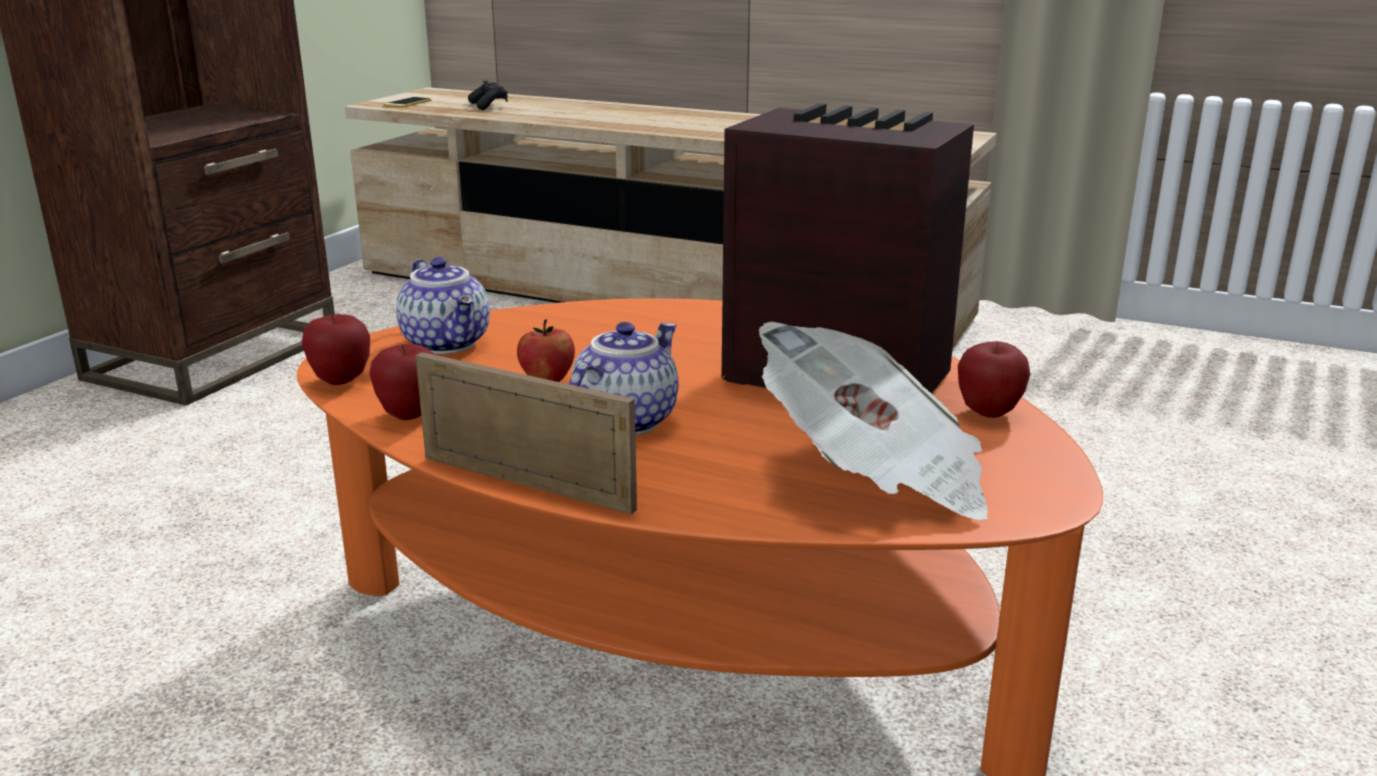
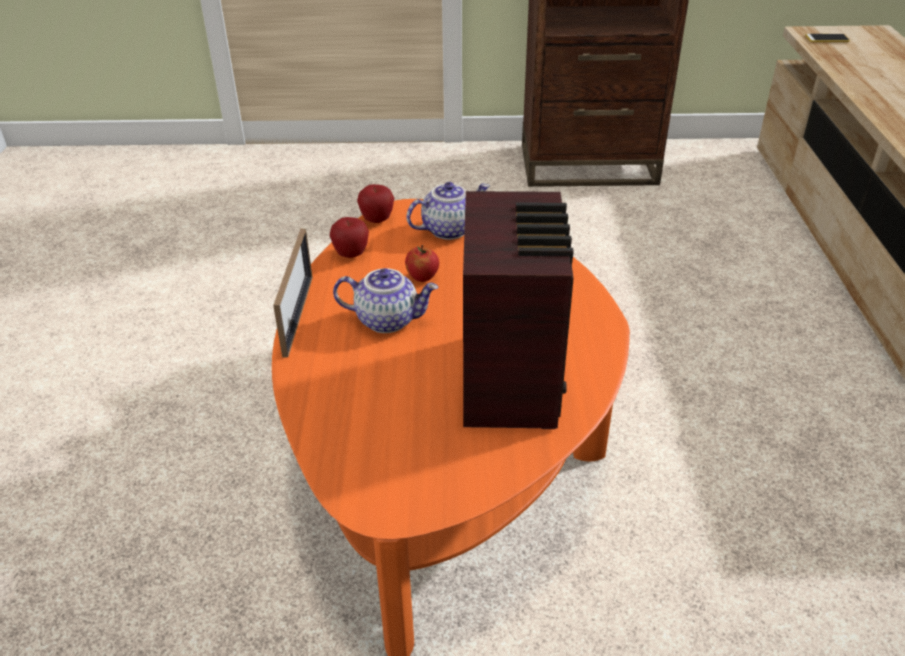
camera: 65 degrees right, 15 degrees up
teapot [396,257,490,354] -> teapot turned 150 degrees counterclockwise [407,182,490,240]
black game controller [468,80,508,110] -> none
newspaper [759,322,988,520] -> none
apple [958,341,1030,418] -> none

